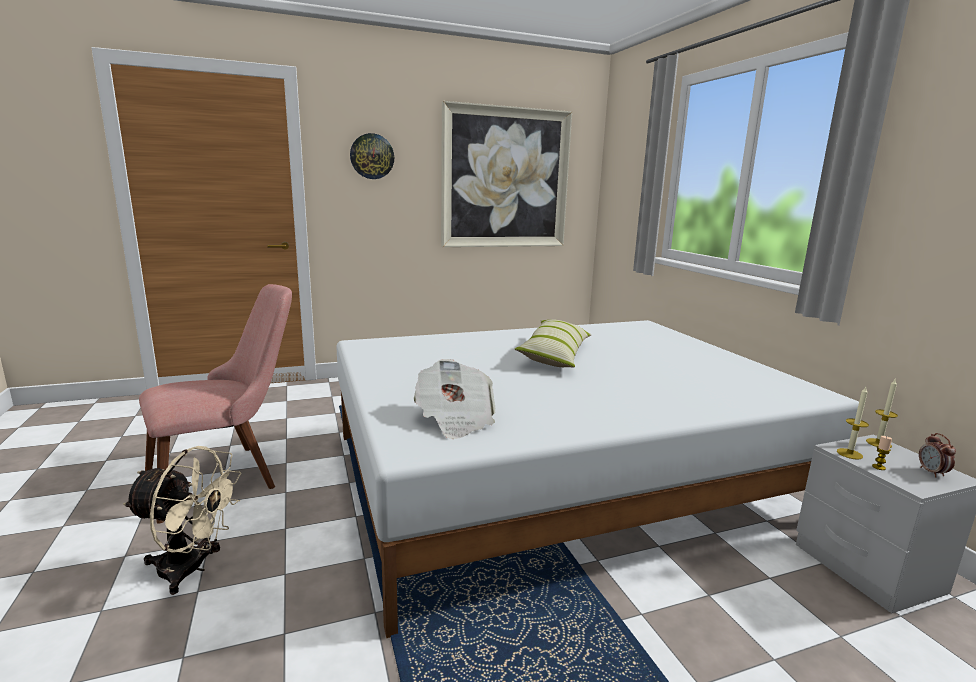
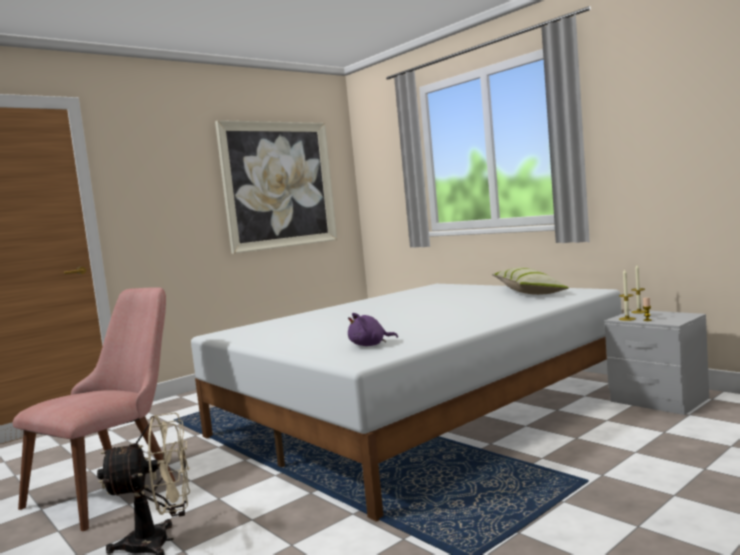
camera: 20 degrees left, 10 degrees down
wall clock [350,133,394,179] -> none
newspaper [413,359,495,439] -> purple plush toy [348,313,398,346]
pillow [515,319,591,368] -> pillow moved to [492,267,569,295]
alarm clock [919,433,956,477] -> none

